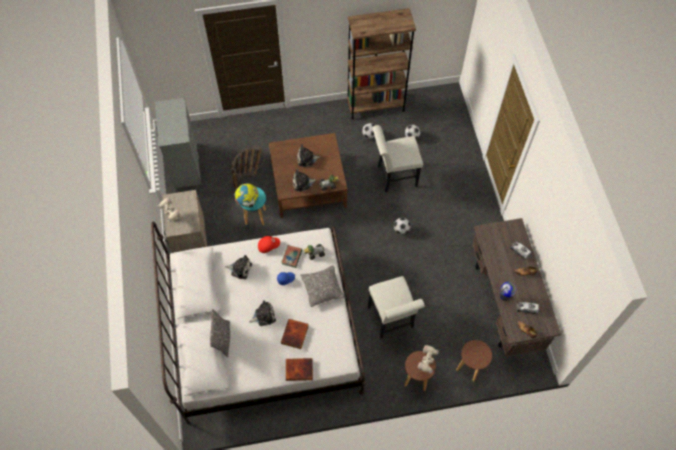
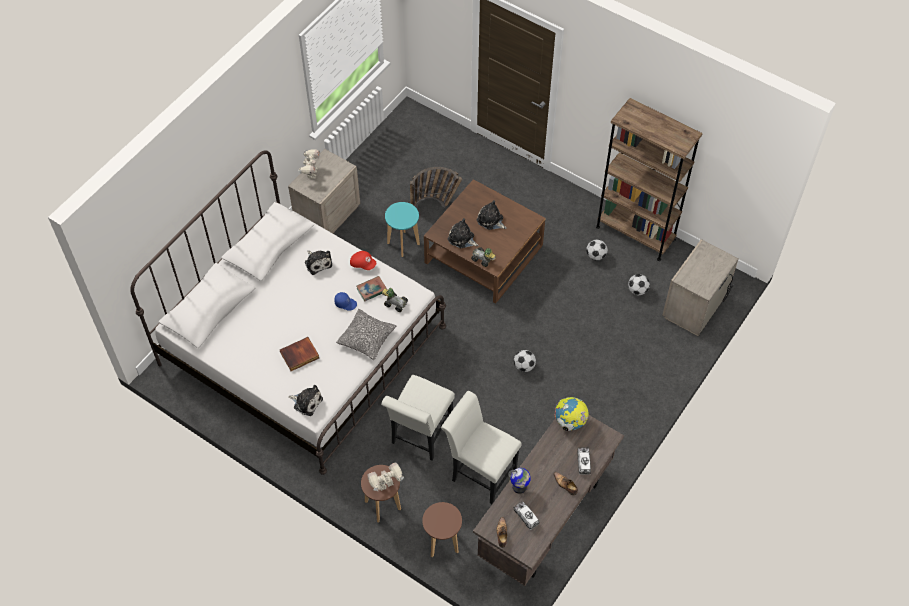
camera: 45 degrees right, 5 degrees down
grey dresser [155,98,201,188] -> none
pillow [210,309,230,357] -> none
globe [235,183,259,208] -> globe moved to [554,397,589,431]
plush toy [249,300,276,326] -> plush toy moved to [288,385,323,416]
book [286,358,313,381] -> none
white chair [372,125,423,192] -> white chair moved to [441,391,522,504]
none -> beige nightstand [663,239,739,337]

